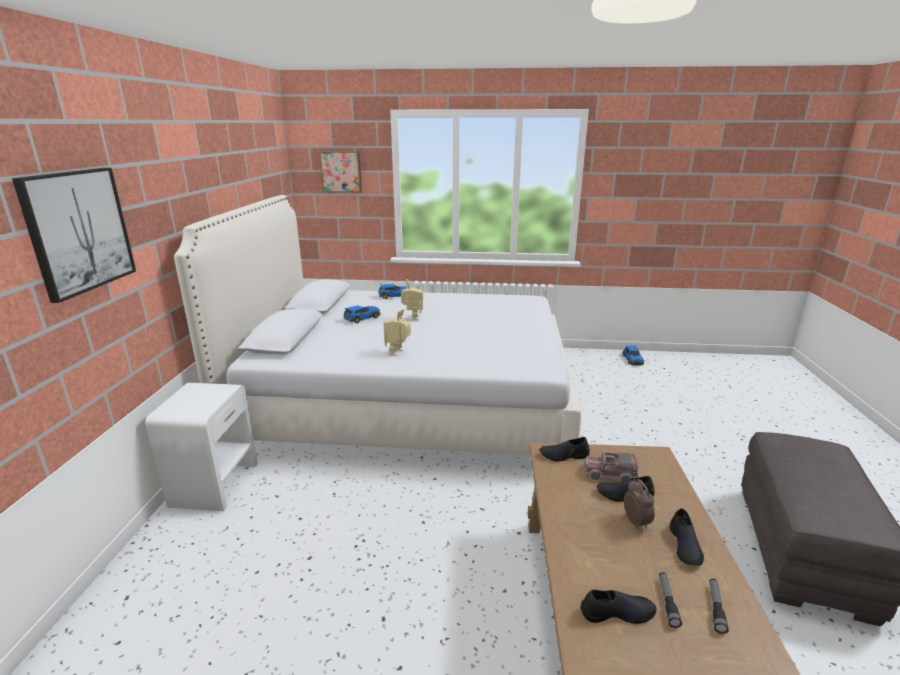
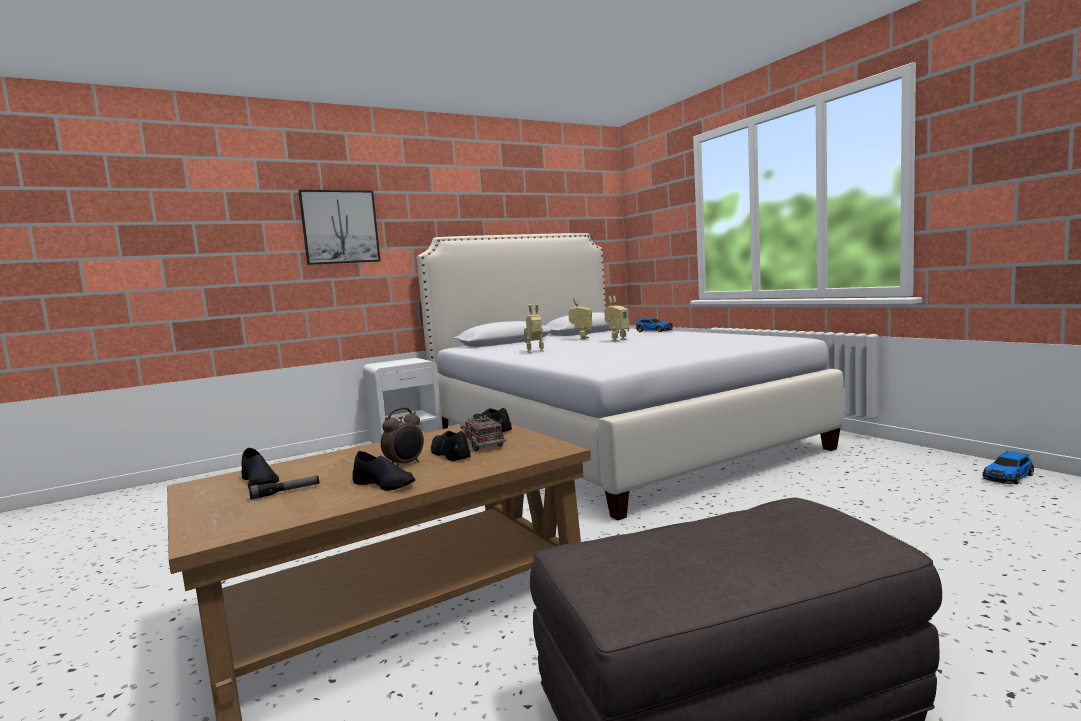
camera: 55 degrees right, 15 degrees down
picture [319,151,362,193] -> none
toy car [343,305,380,323] -> toy robot [568,298,592,340]
black shoe [670,508,704,565] -> black shoe turned 120 degrees counterclockwise [352,451,415,491]
flashlight [710,578,729,634] -> none

